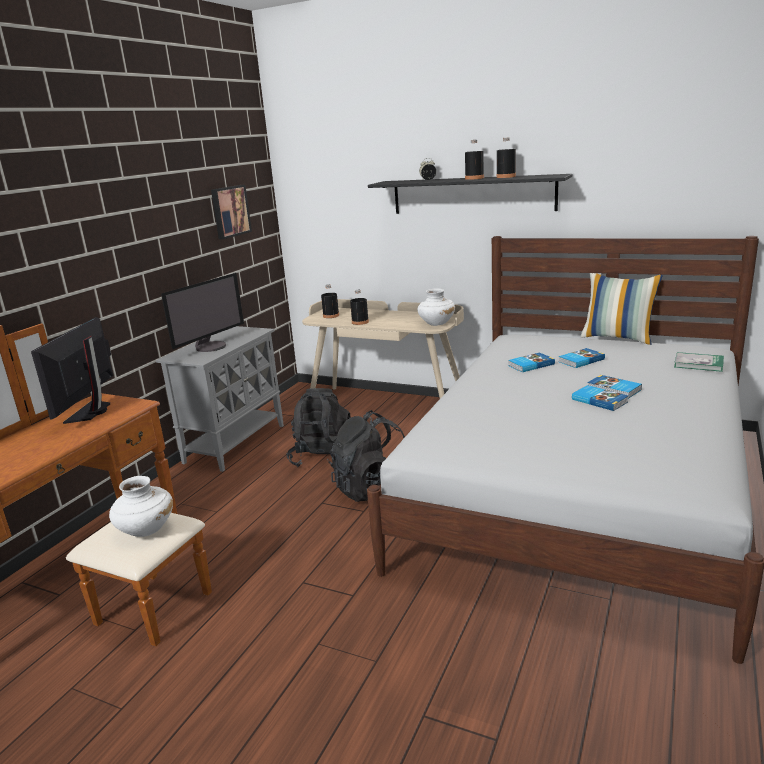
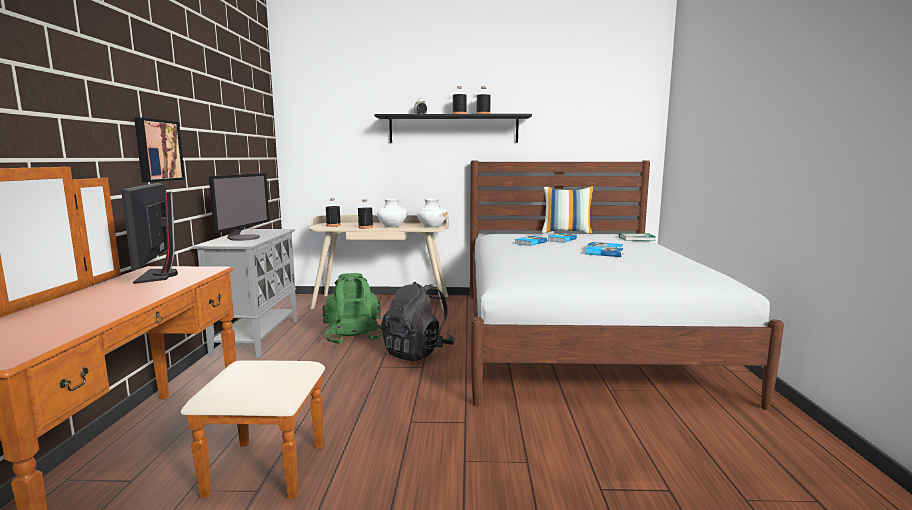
camera: 25 degrees left, 10 degrees down
white vase [109,476,173,537] -> white vase moved to [377,199,408,227]
picture [211,185,252,239] -> picture moved to [134,118,185,182]
black backpack [286,388,351,468] -> green backpack [322,273,383,345]

